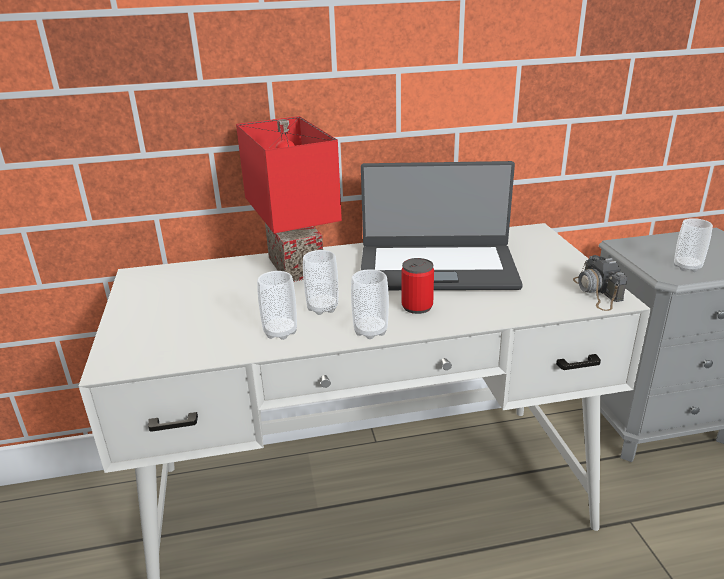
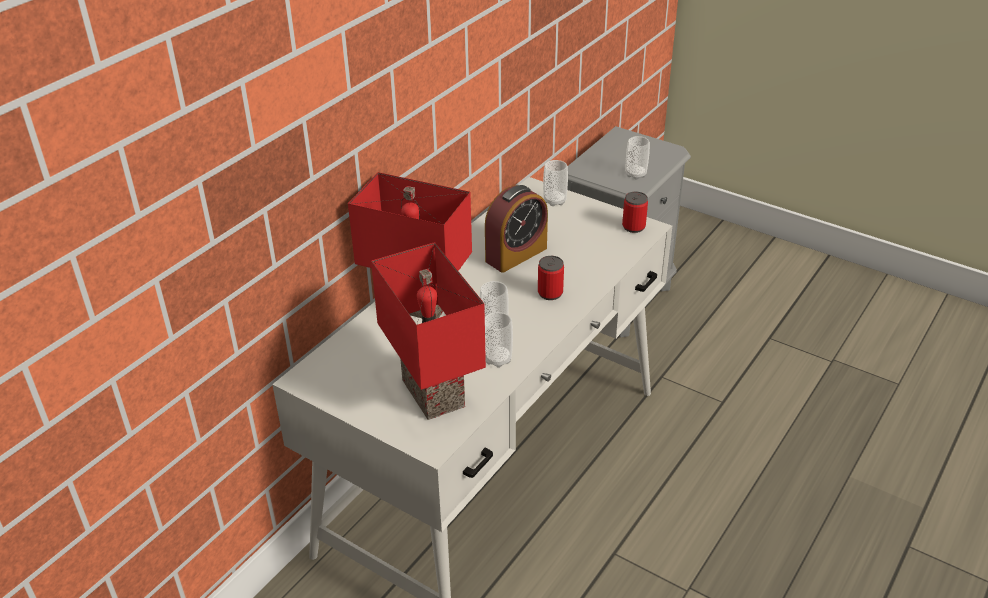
camera: 45 degrees left, 10 degrees up
cup [351,269,389,339] -> cup moved to [543,160,568,206]
laptop [361,161,523,290] -> alarm clock [485,185,548,273]
camera [573,255,627,311] -> can [622,192,648,233]
none -> red table lamp [371,242,486,420]

